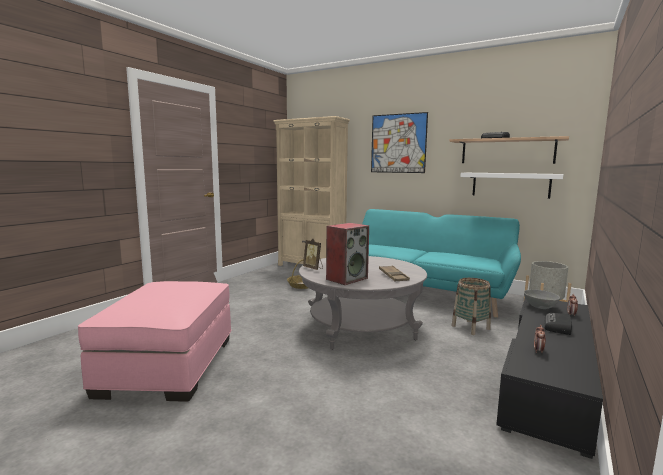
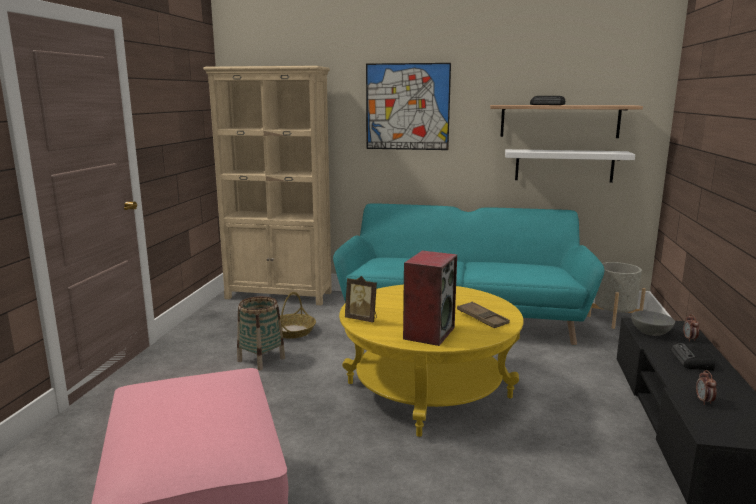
camera: 20 degrees left, 5 degrees up
grey coffee table [299,256,427,350] -> yellow coffee table [339,285,523,437]
basket [452,278,491,335] -> basket moved to [237,296,285,370]

